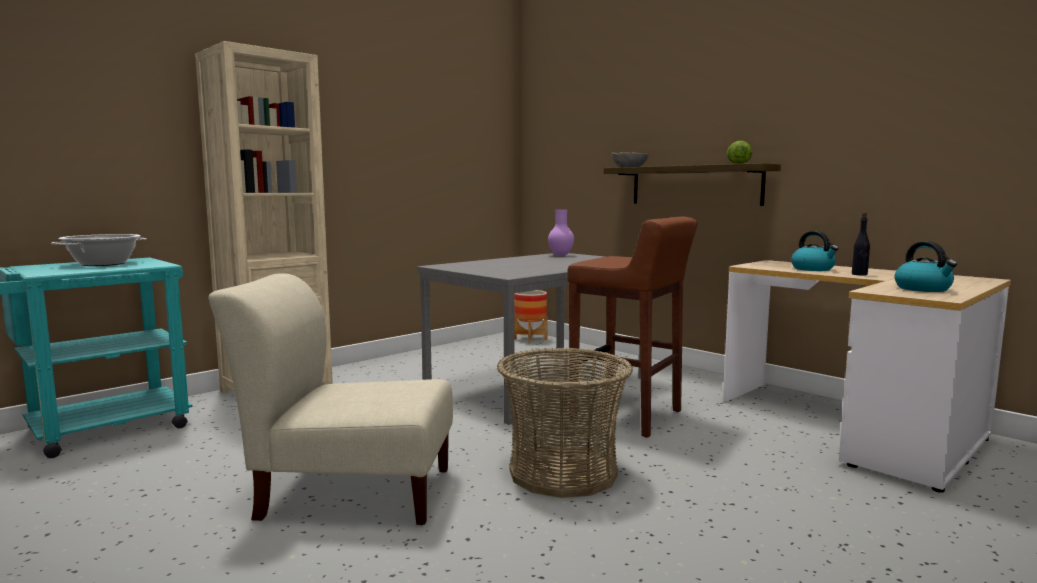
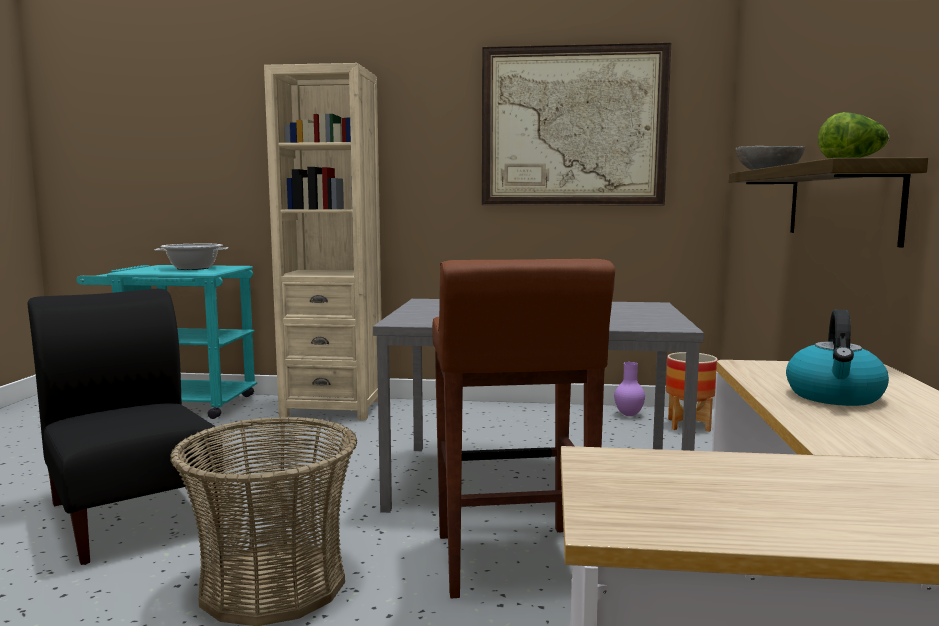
camera: 50 degrees right, 0 degrees up
beige chair [209,273,453,525] -> black chair [28,289,224,565]
purple vase [548,210,574,256] -> purple vase moved to [614,362,645,416]
black bottle [852,213,870,276] -> none
kettle [895,241,957,292] -> none
none -> picture [482,43,671,205]

